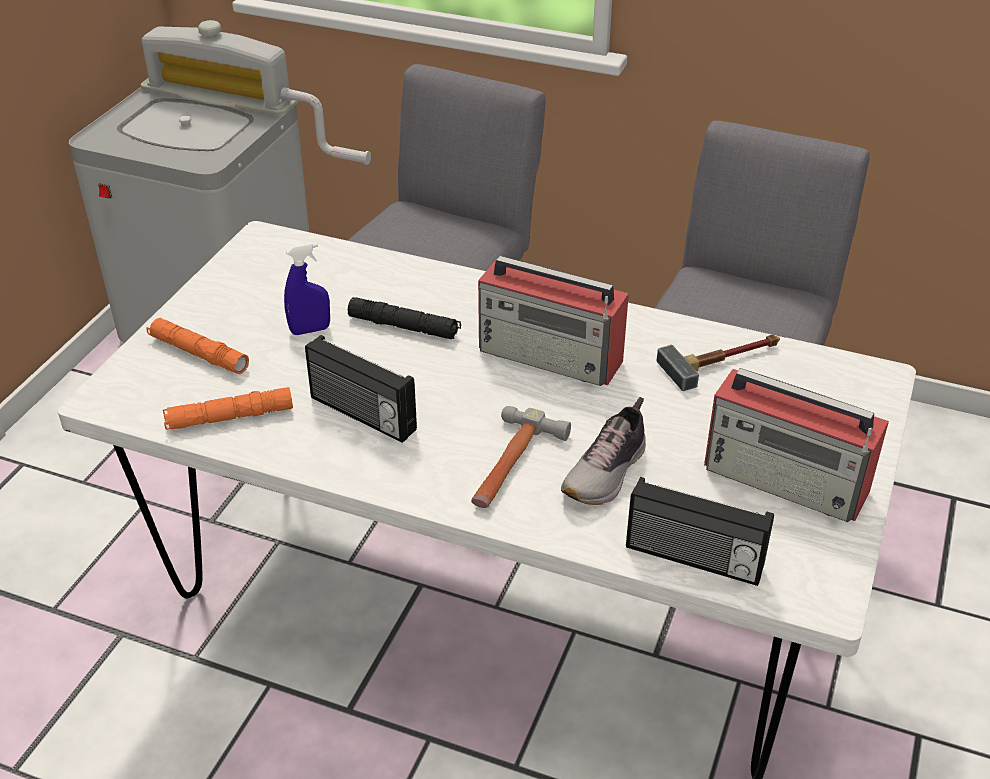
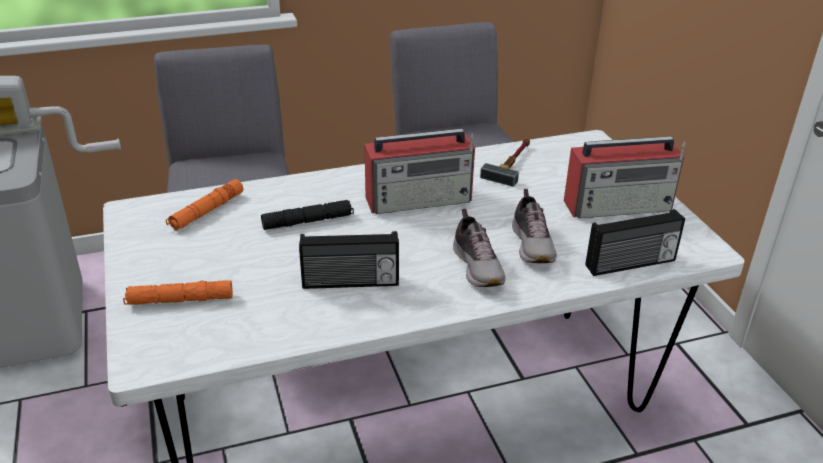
camera: 40 degrees left, 5 degrees down
orange flashlight [163,387,293,430] -> orange flashlight moved to [166,179,244,230]
blue spray bottle [284,242,330,335] -> none
hammer [471,406,571,508] -> shoe [453,209,506,287]

